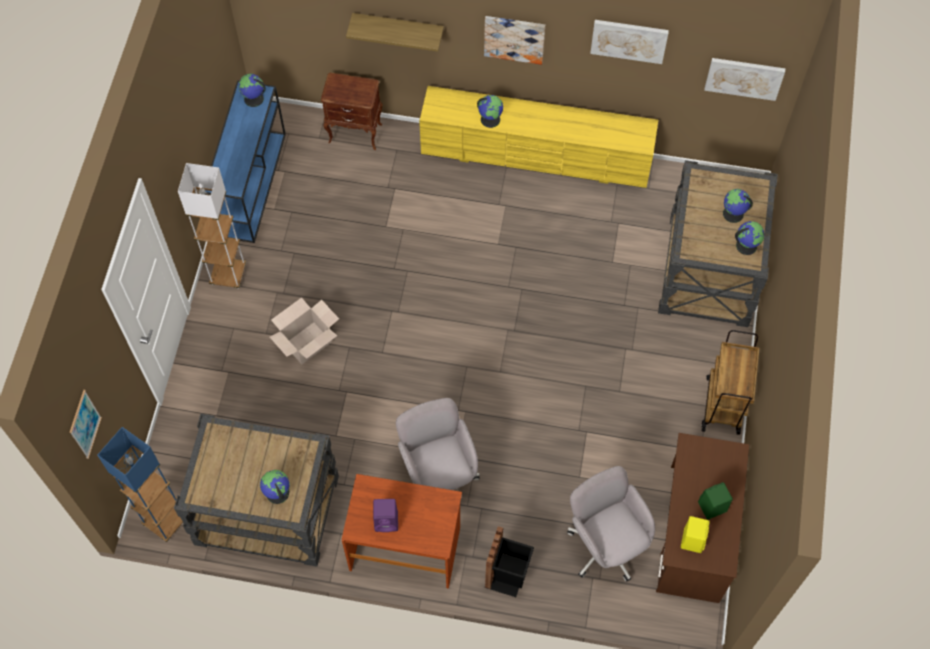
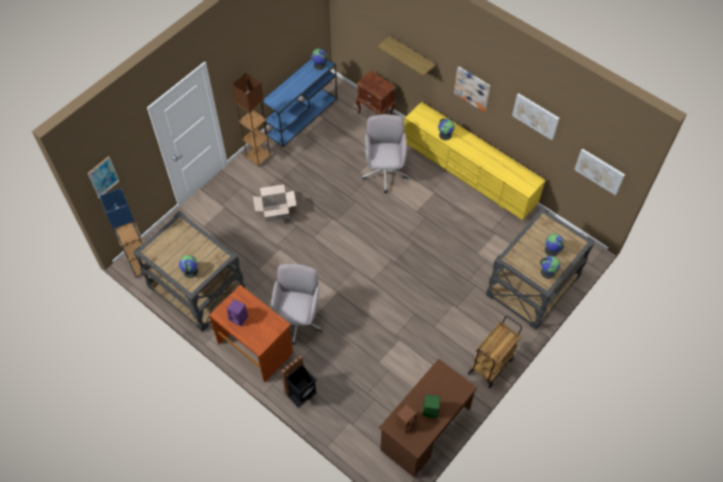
camera: 30 degrees right, 5 degrees down
white floor lamp [178,163,246,289] -> brown floor lamp [232,73,272,167]
grey office chair [567,466,655,582] -> grey office chair moved to [362,114,408,193]
yellow speaker [681,516,710,553] -> brown speaker [396,405,417,433]

